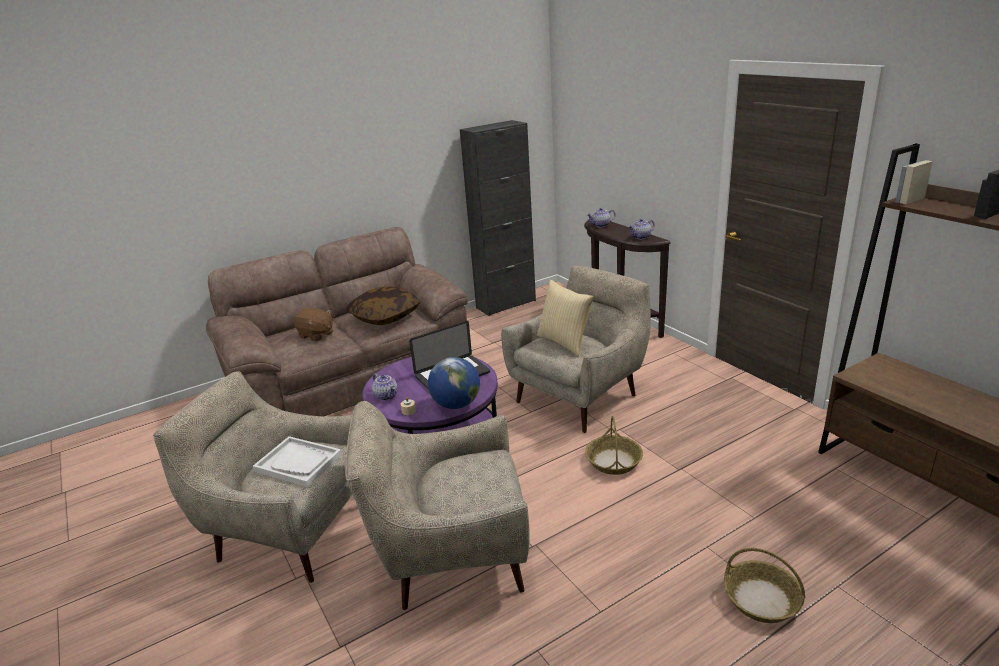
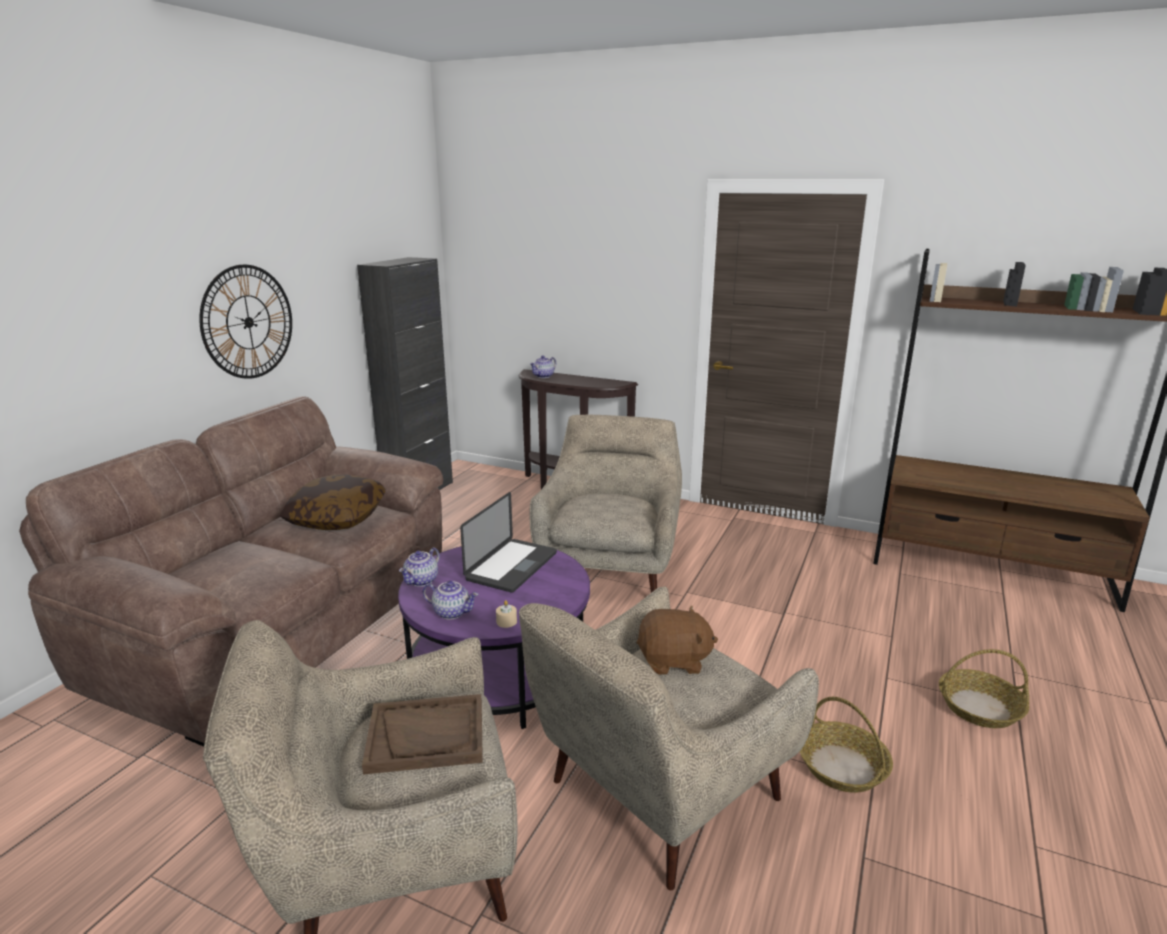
camera: 35 degrees left, 5 degrees down
white tray [253,436,342,487] -> brown tray [362,694,483,775]
brown plush toy [294,308,333,342] -> brown plush toy moved to [637,606,718,675]
globe [428,357,480,409] -> none
pillow [537,280,594,356] -> none
basket [585,416,643,475] -> basket moved to [800,697,893,793]
teapot [628,219,655,239] -> teapot moved to [399,547,440,587]
none -> wall clock [199,264,292,379]

